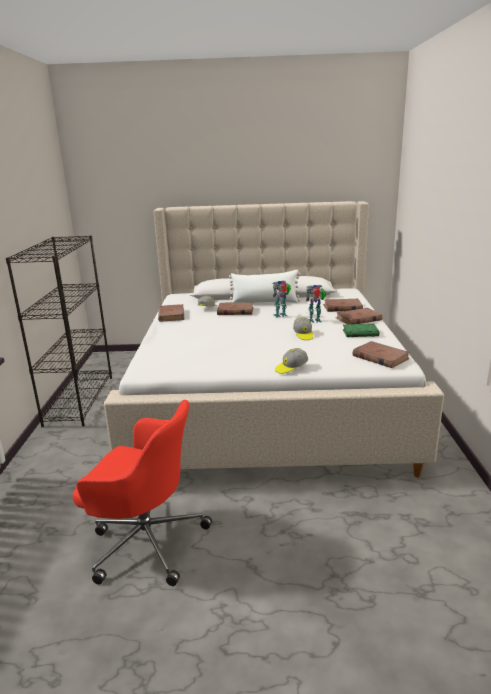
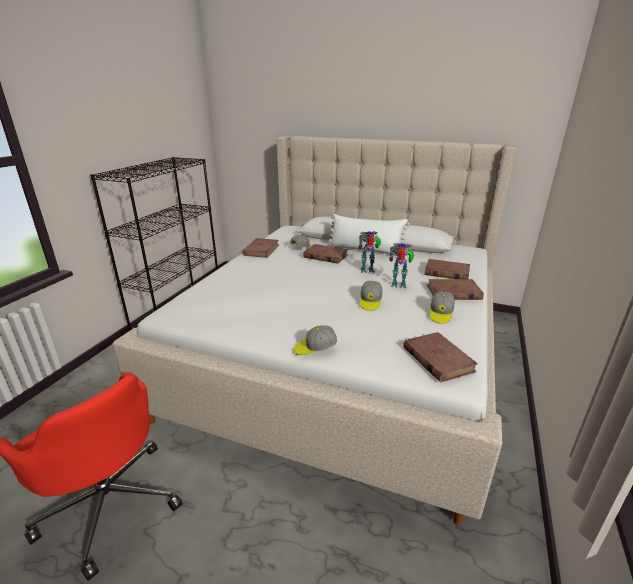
camera: 20 degrees right, 5 degrees up
green book [343,323,379,337] -> cap [430,291,455,324]

